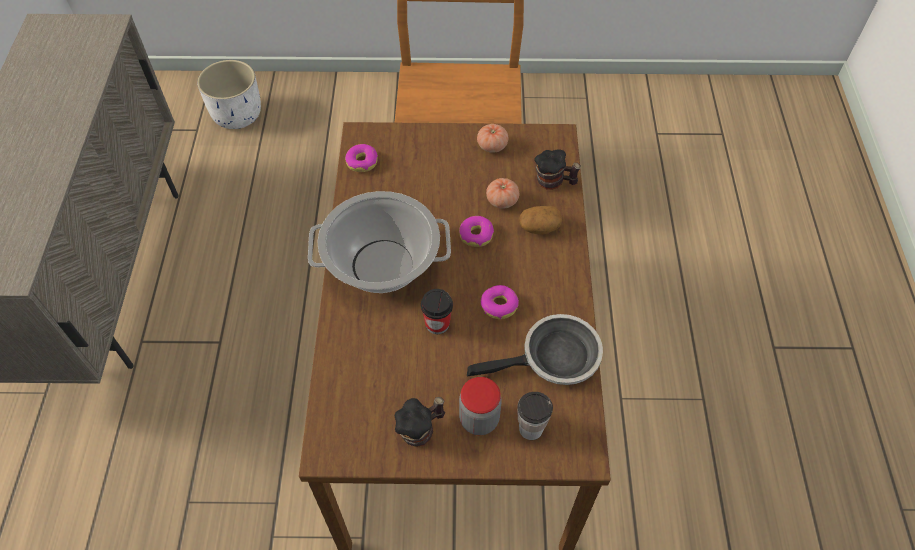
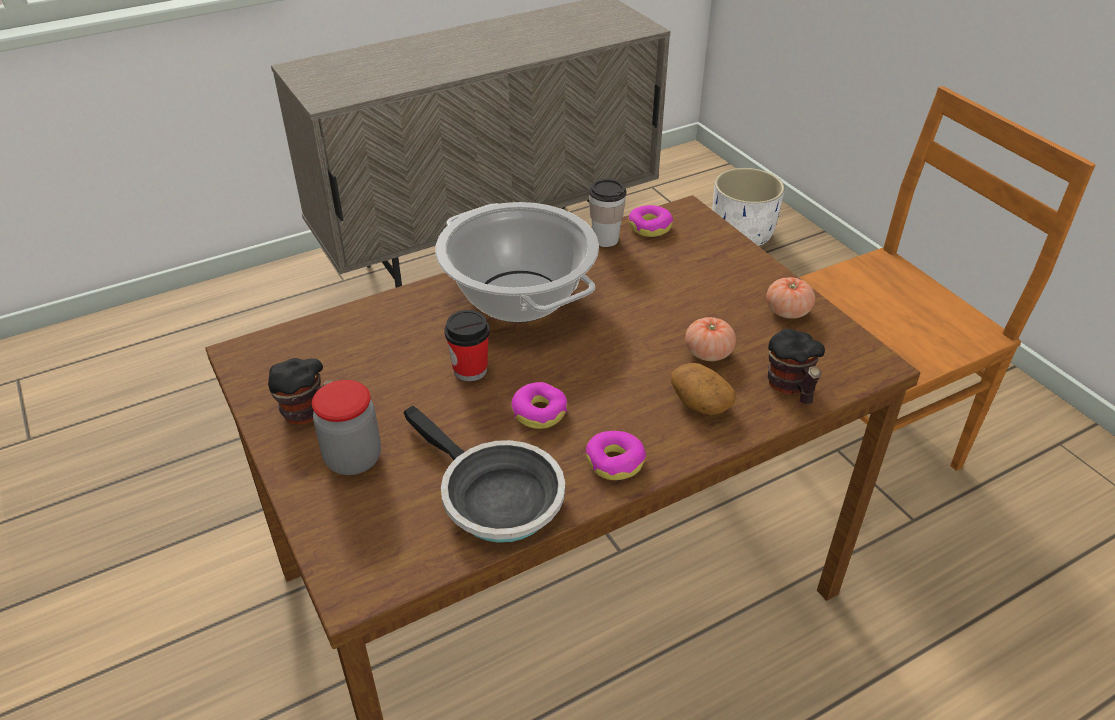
camera: 60 degrees right, 15 degrees down
donut [459,216,494,247] -> donut moved to [586,431,646,480]
cup [517,392,553,440] -> cup moved to [589,179,626,247]

